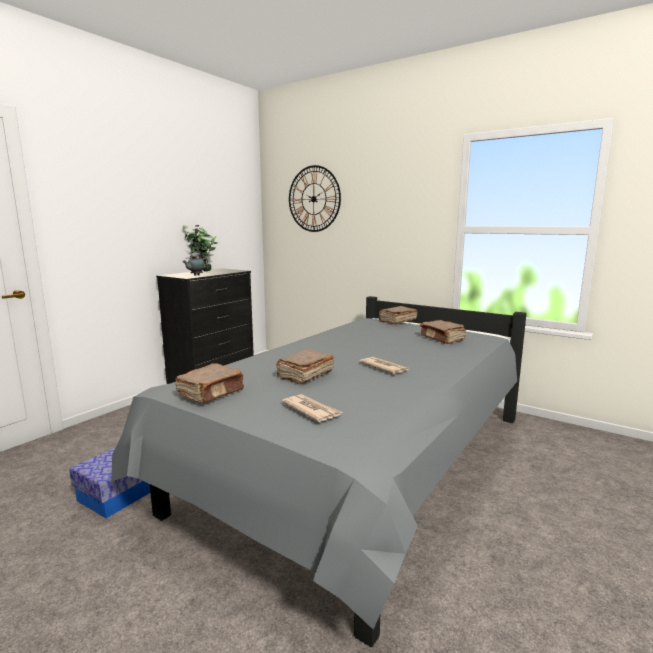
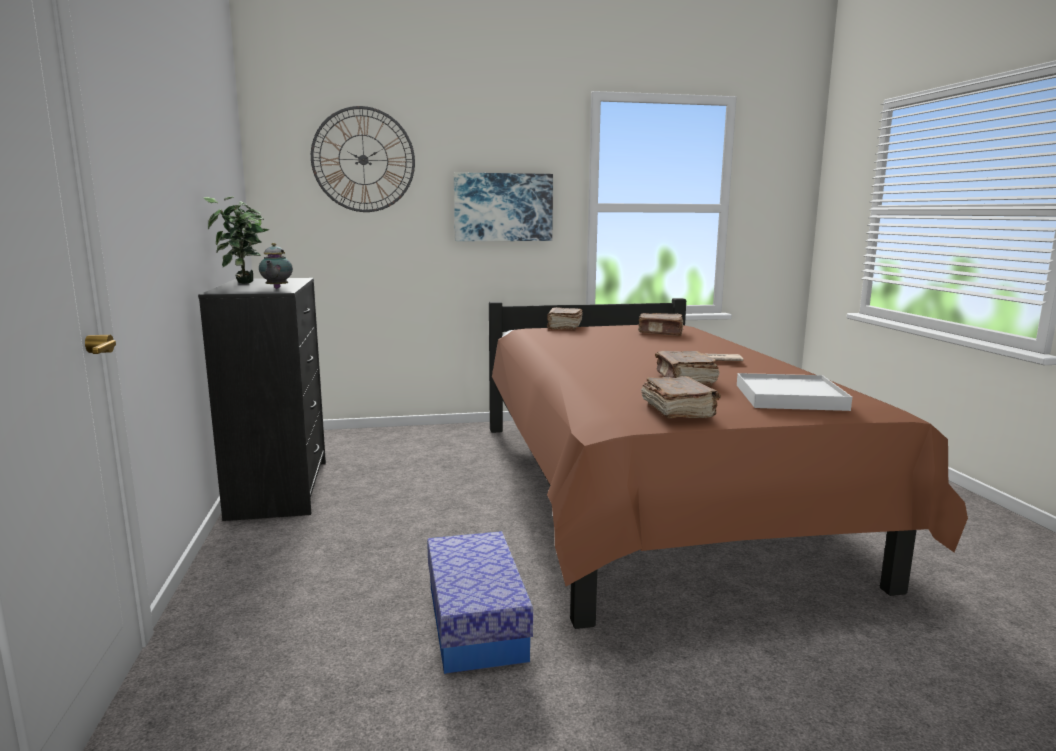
camera: 45 degrees left, 0 degrees up
grey bed [112,296,526,647] -> brown bed [489,298,968,629]
newspaper [282,394,343,422] -> white tray [737,373,852,411]
none -> picture [454,172,553,241]

